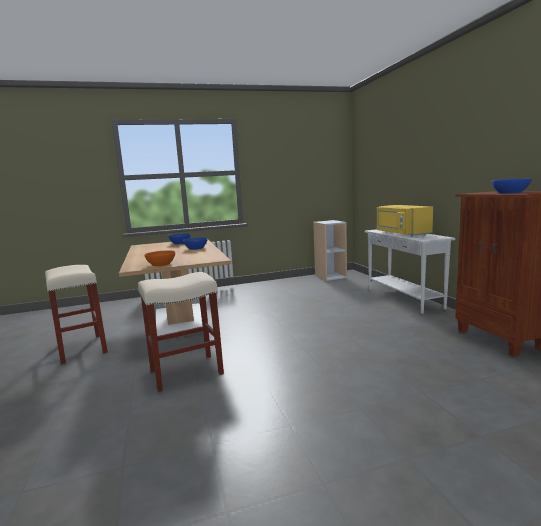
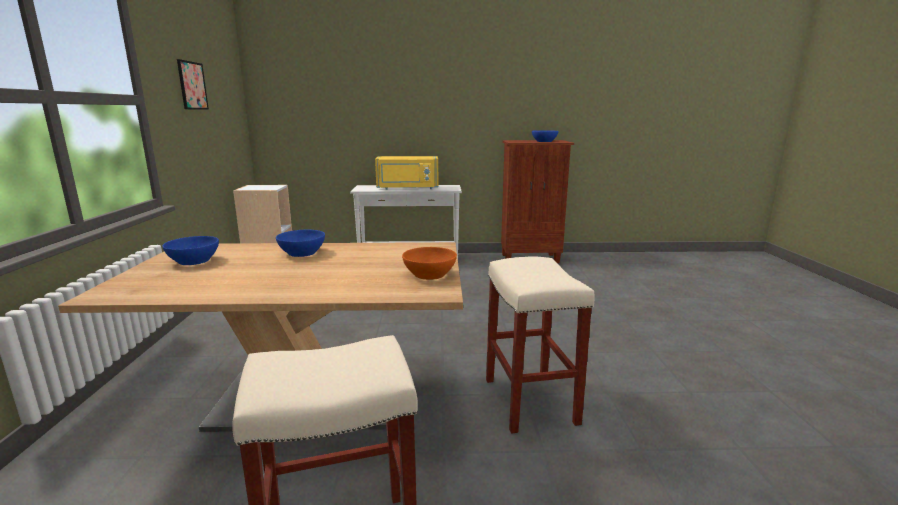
camera: 75 degrees left, 5 degrees up
none -> picture [177,59,209,109]

